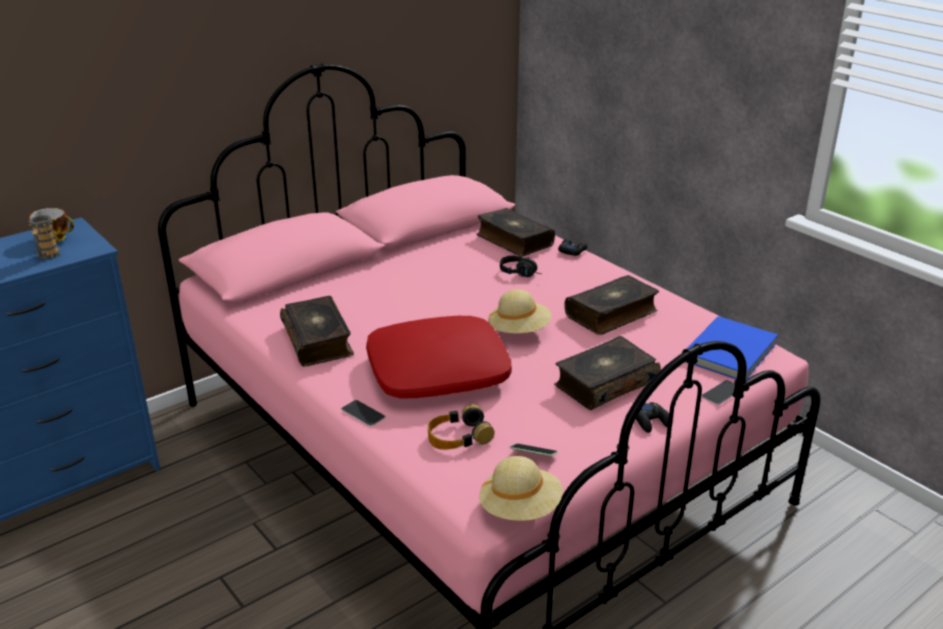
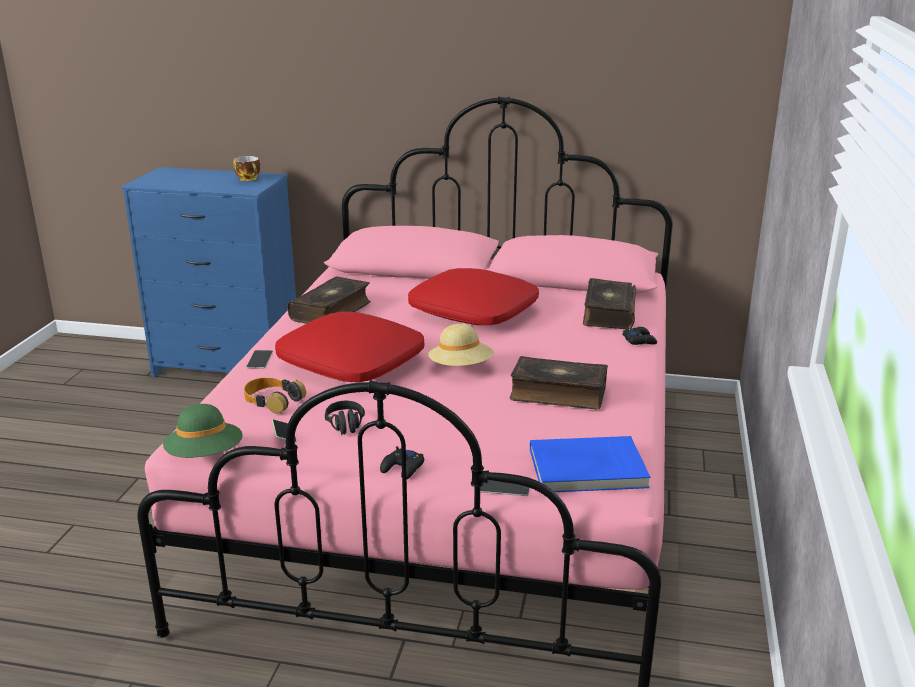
camera: 50 degrees right, 5 degrees down
mug [29,215,60,259] -> none
beige hat [479,456,563,521] -> green hat [163,404,243,458]
black headphones [500,256,541,277] -> black headphones moved to [325,401,365,435]
book [554,336,661,410] -> none
none -> red pillow [408,268,539,325]

